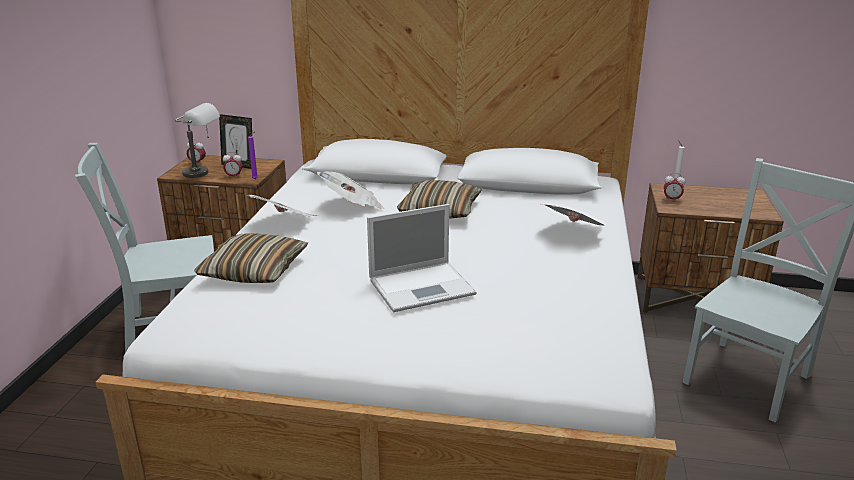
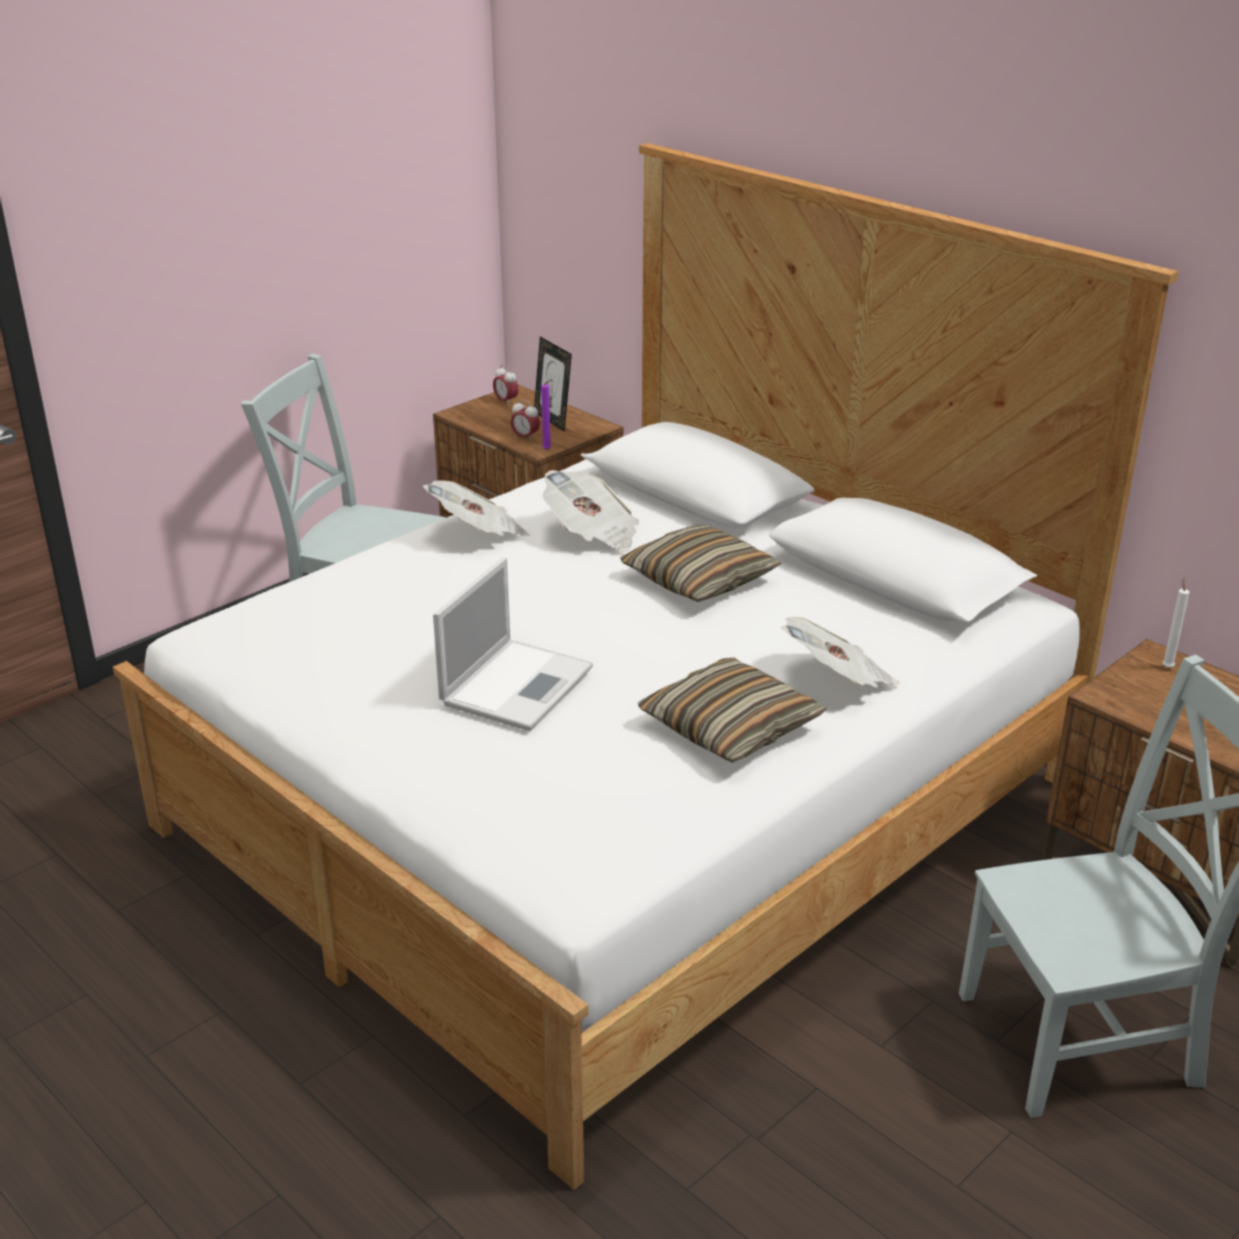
camera: 35 degrees right, 5 degrees up
grey table lamp [174,103,220,178] -> none
pillow [194,233,308,283] -> pillow moved to [638,658,827,763]
laptop [367,204,476,312] -> laptop turned 75 degrees counterclockwise [433,557,593,731]
alarm clock [664,173,685,202] -> none

